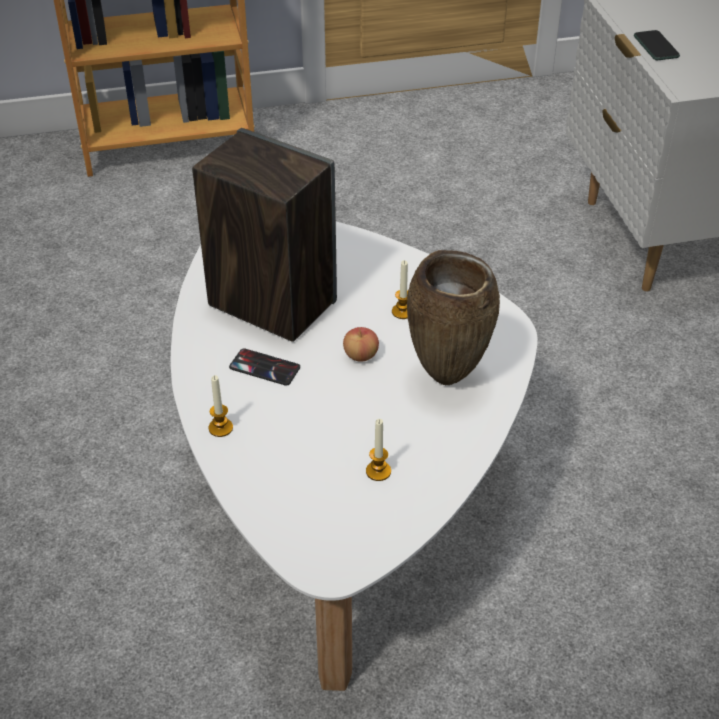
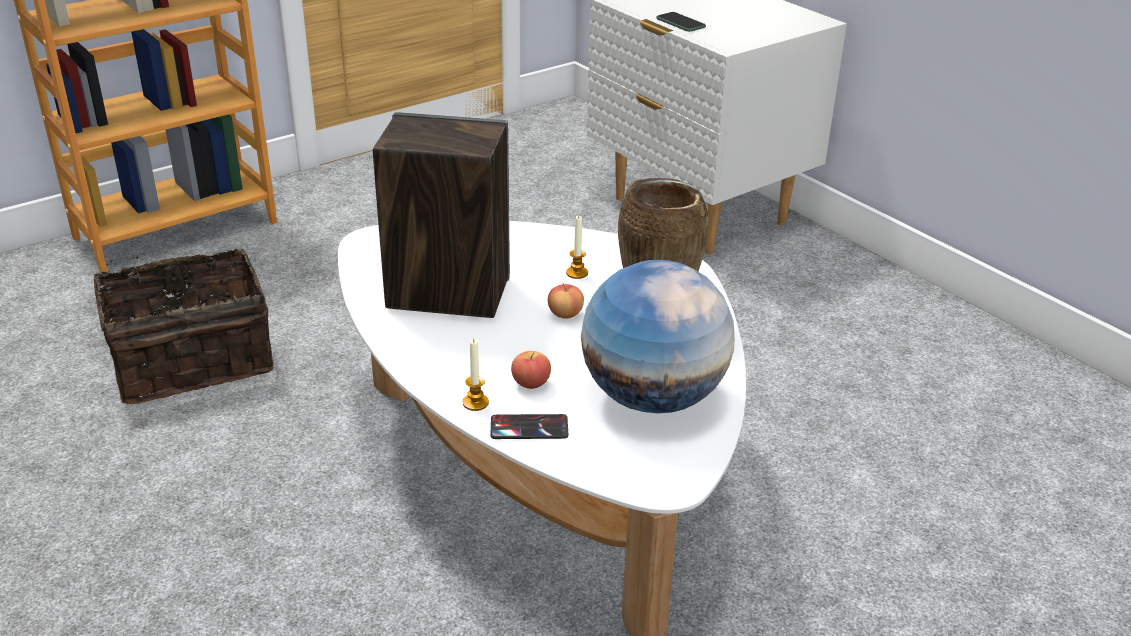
camera: 25 degrees left, 10 degrees down
phone [229,348,300,386] -> phone moved to [491,414,568,439]
candle [366,419,391,481] -> globe [581,260,734,413]
none -> basket [94,249,274,404]
none -> apple [511,351,551,389]

